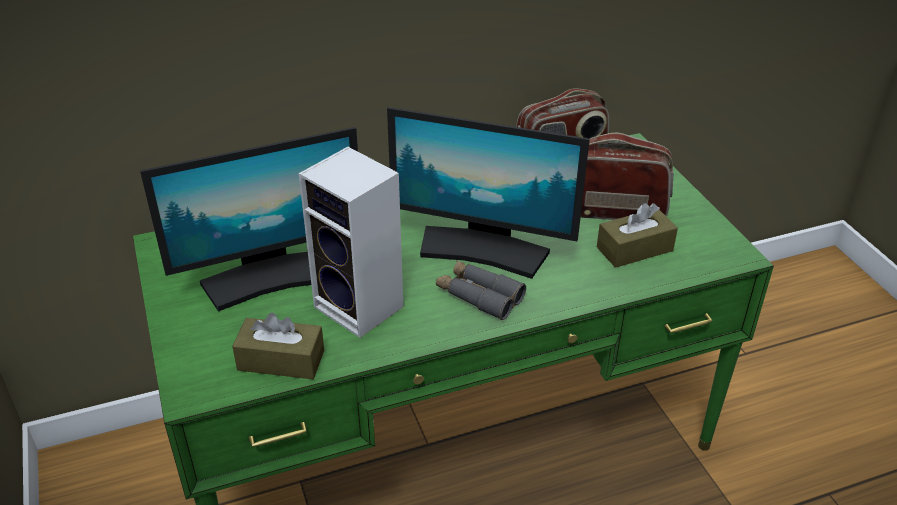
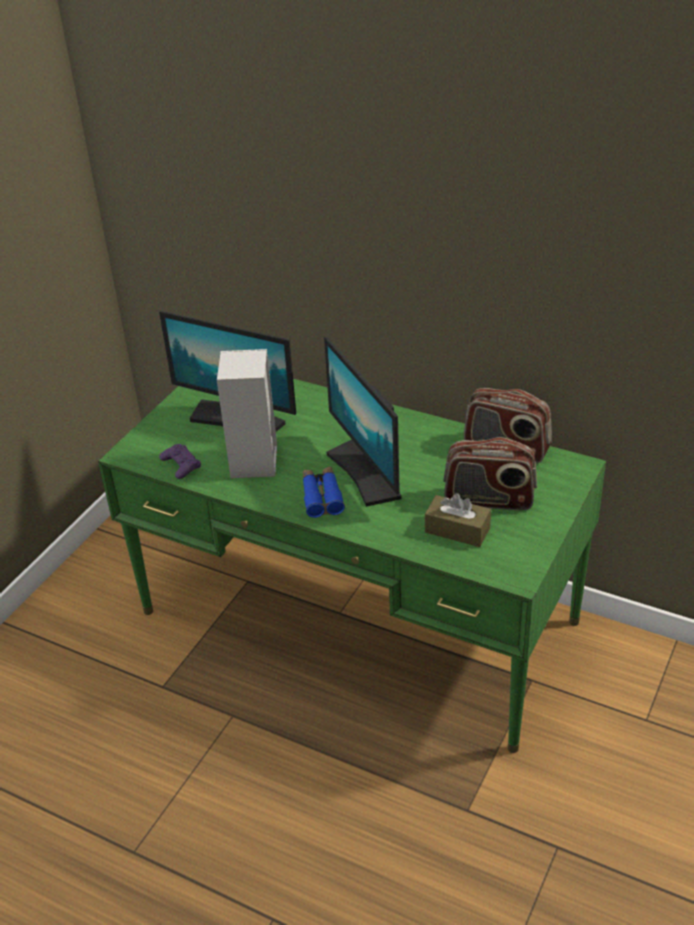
camera: 50 degrees right, 0 degrees up
brown tissue box [232,312,324,379] -> purple game controller [159,444,201,479]
grey binoculars [436,260,526,320] -> blue binoculars [303,466,345,518]
radio [581,133,673,220] -> radio turned 135 degrees clockwise [443,437,537,510]

